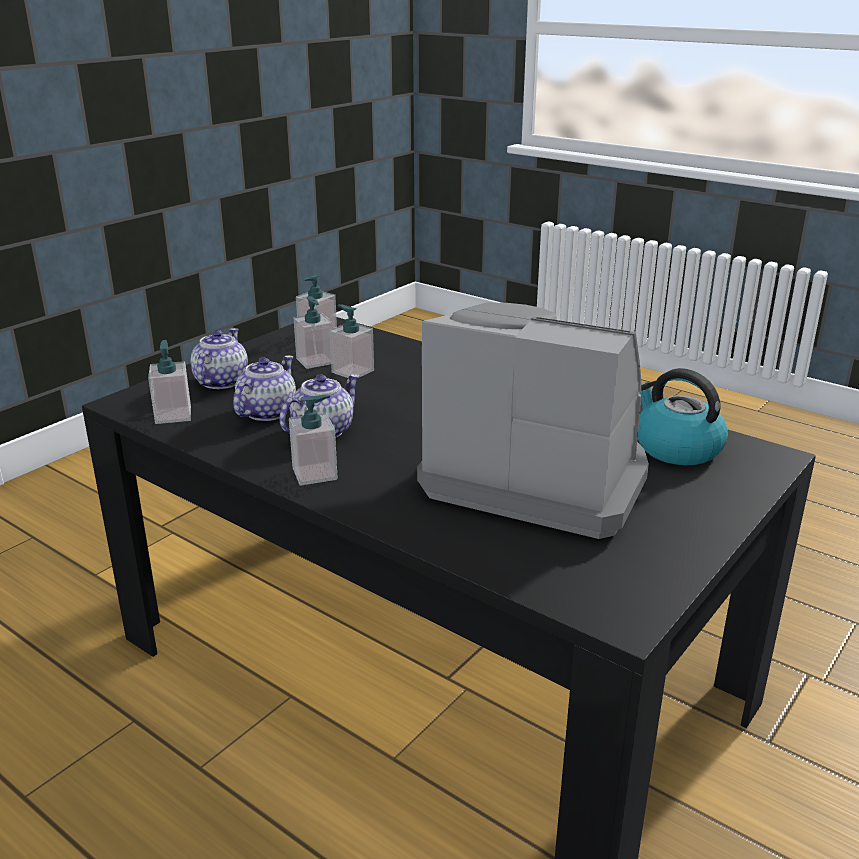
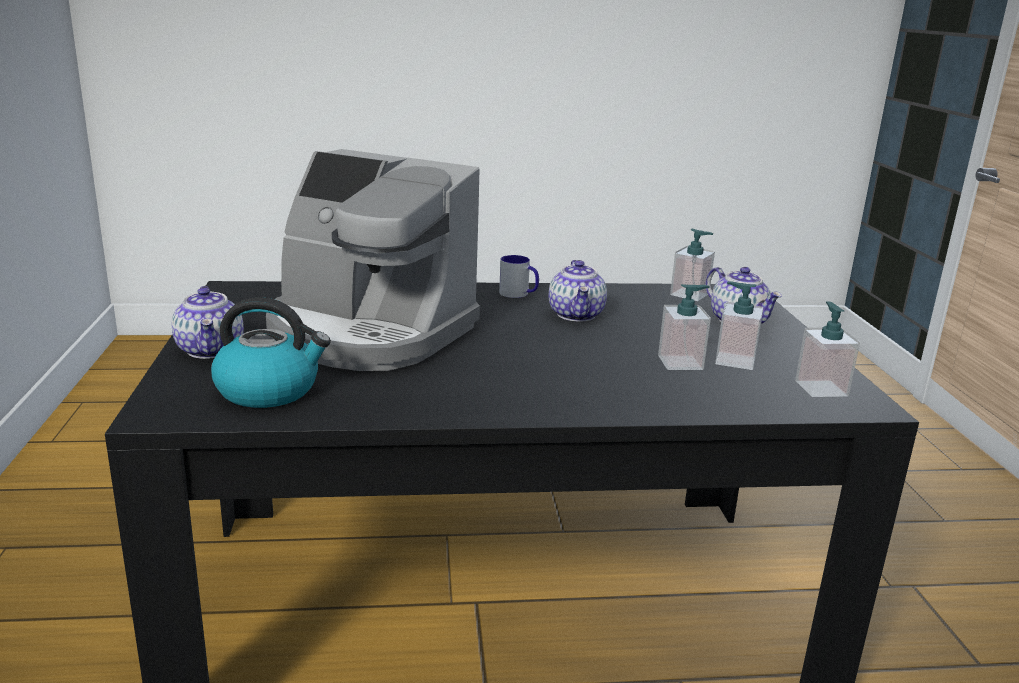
camera: 135 degrees right, 5 degrees down
teapot [233,356,296,421] -> teapot moved to [172,286,244,359]
soap dispenser [289,394,338,486] -> mug [499,255,539,298]
coffee machine [417,303,649,539] -> coffee machine turned 45 degrees clockwise [266,149,480,371]

